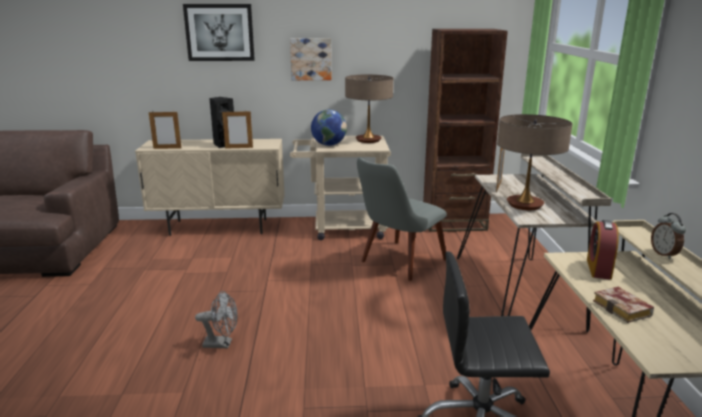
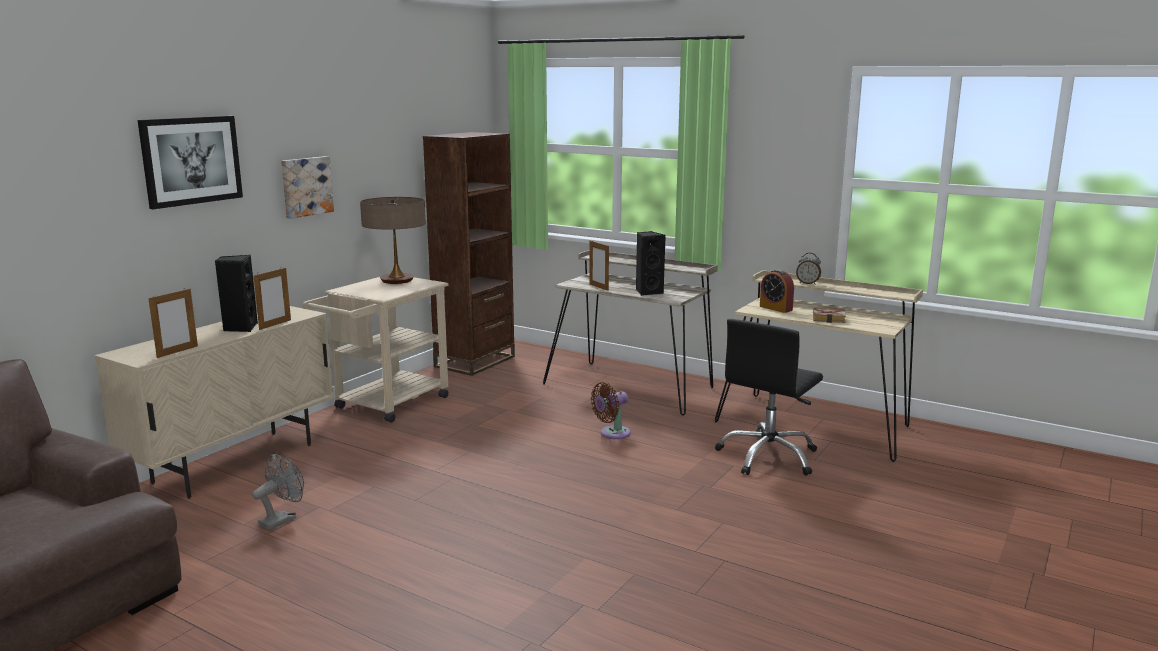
camera: 55 degrees left, 5 degrees down
grey fan [195,291,238,348] -> grey fan moved to [252,454,304,530]
globe [311,109,347,146] -> none
grey chair [357,157,447,281] -> none
table lamp [497,114,572,210] -> black speaker [636,231,666,296]
none -> brown fan [591,382,631,439]

